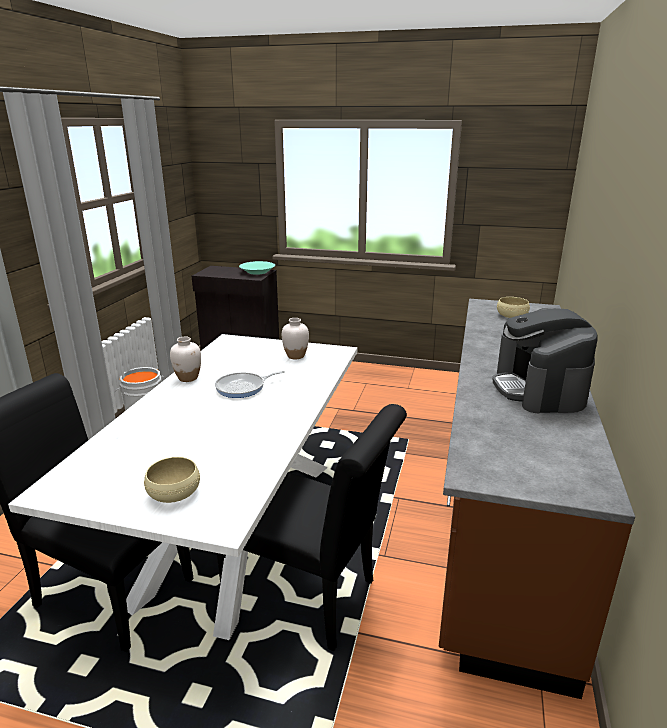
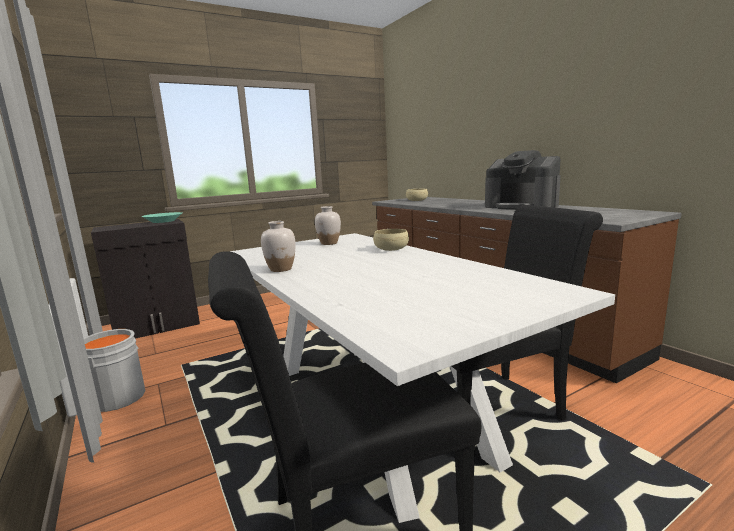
camera: 45 degrees left, 10 degrees down
beige bowl [144,457,200,503] -> beige bowl moved to [373,229,409,251]
frying pan [215,371,285,398] -> none

